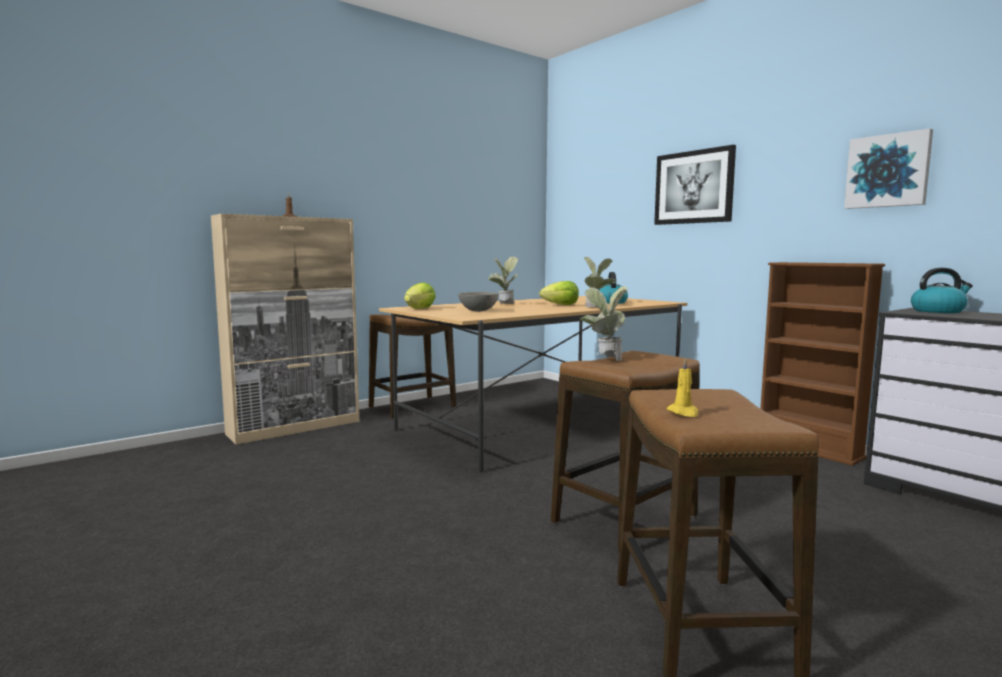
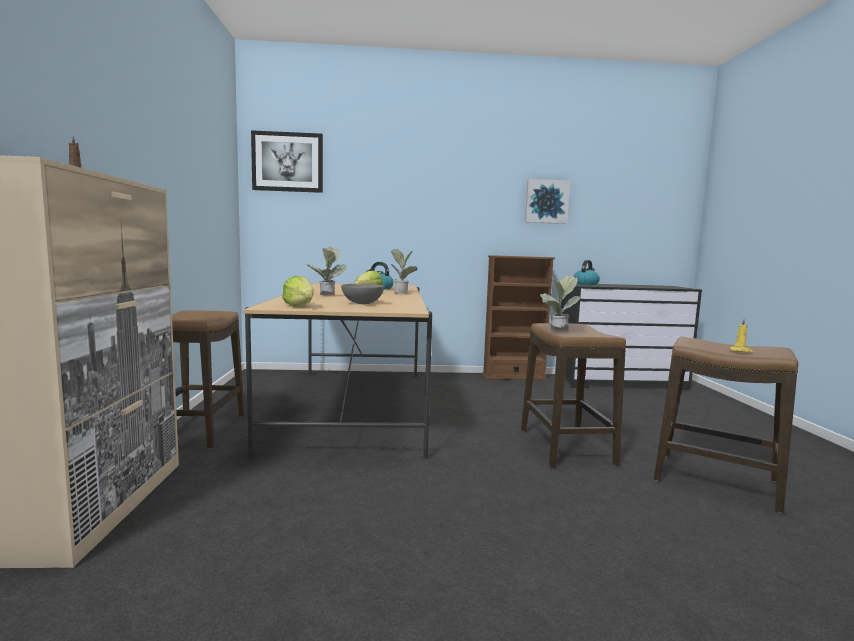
camera: 55 degrees left, 0 degrees up
picture [654,145,736,225] -> picture moved to [251,130,323,193]

